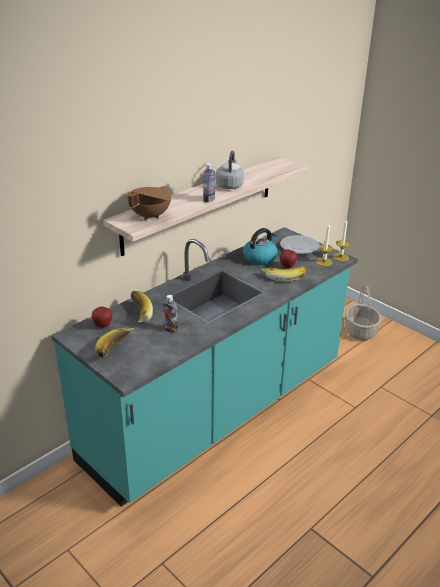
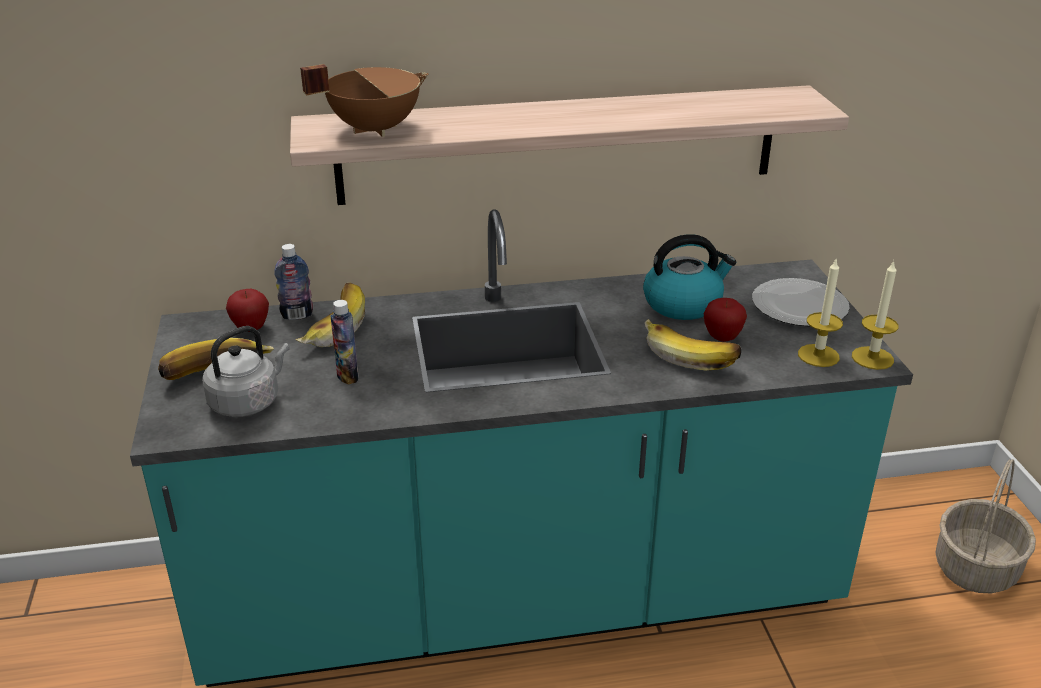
camera: 35 degrees right, 0 degrees up
bottle [203,163,215,202] -> bottle moved to [274,244,313,320]
grey kettle [216,151,244,189] -> grey kettle moved to [202,326,290,417]

